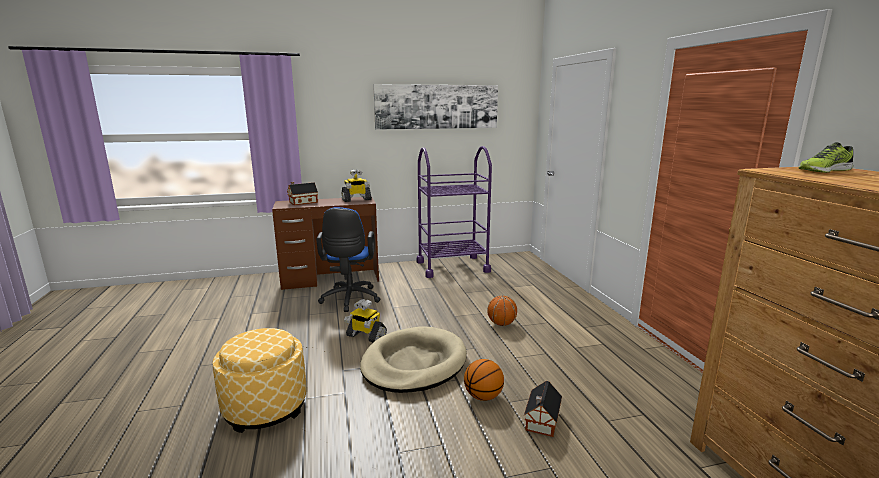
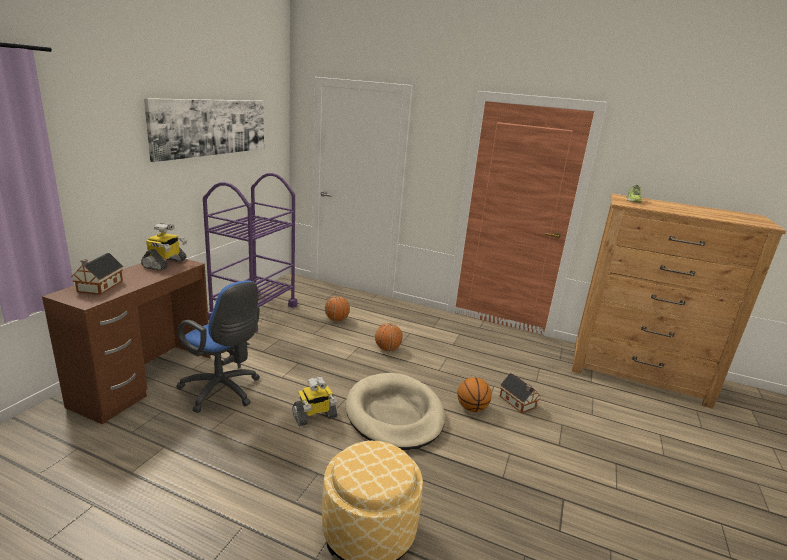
camera: 55 degrees left, 5 degrees up
none -> basketball [325,296,350,321]

